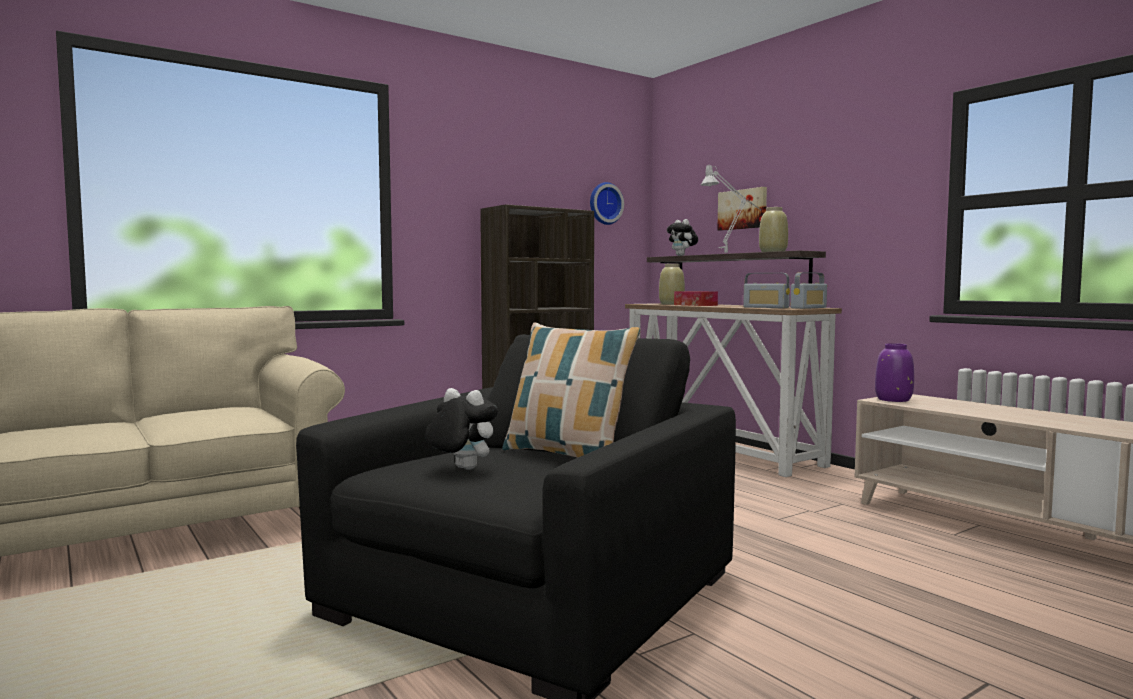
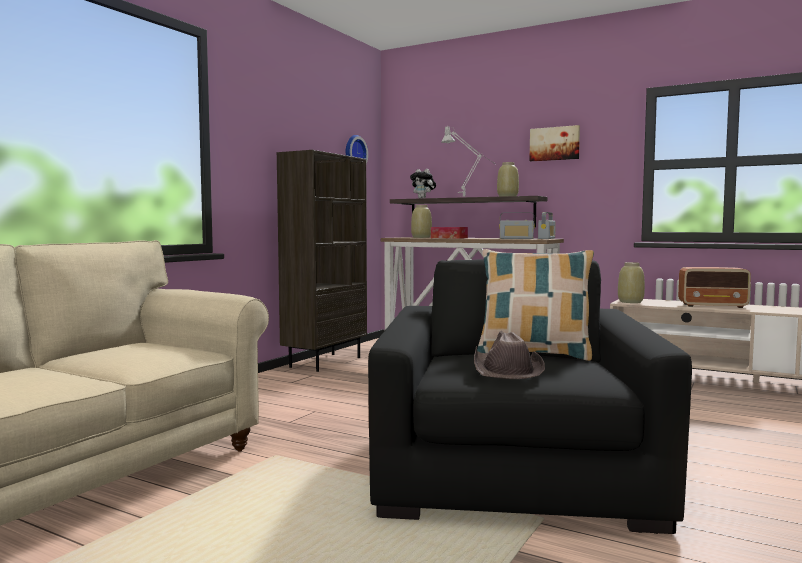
camera: 25 degrees left, 0 degrees up
plush toy [425,388,498,470] -> brown hat [474,331,545,379]
picture [717,187,767,231] -> picture moved to [529,125,580,161]
purple vase [875,343,914,402] -> beige vase [618,262,645,303]
none -> radio [678,267,751,308]

